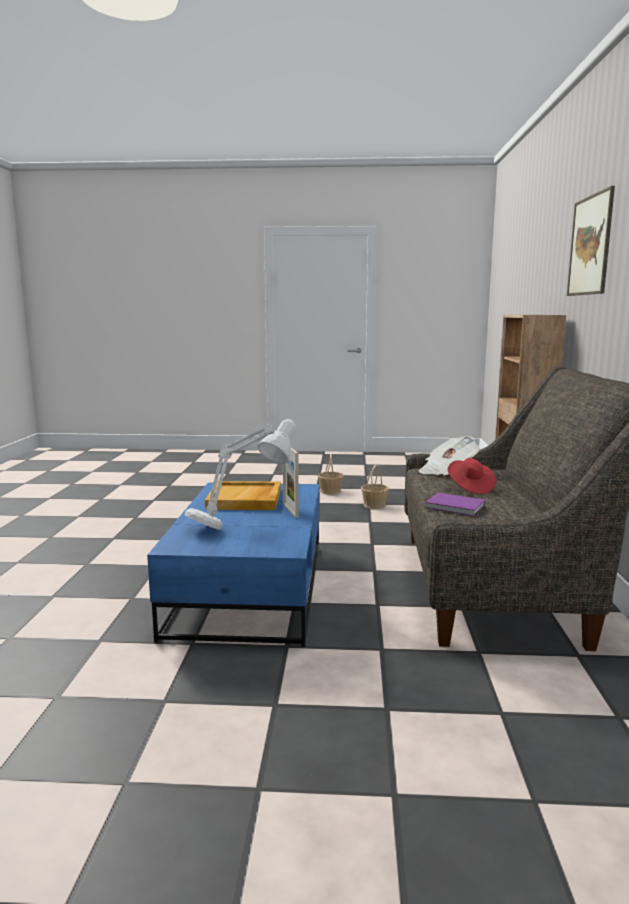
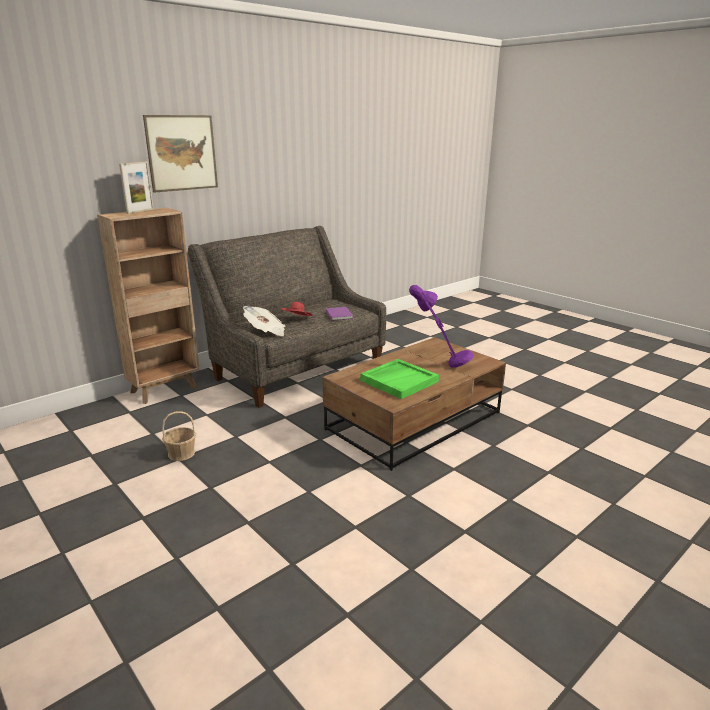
camera: 135 degrees left, 10 degrees up
blue coffee table [147,482,320,647] -> brown coffee table [322,337,506,471]
grey table lamp [184,419,296,530] -> purple table lamp [409,285,474,368]
beige tray [205,481,281,510] -> green tray [360,359,439,399]
picture frame [283,448,299,518] -> picture frame moved to [119,162,154,214]
basket [318,454,344,495] -> none

